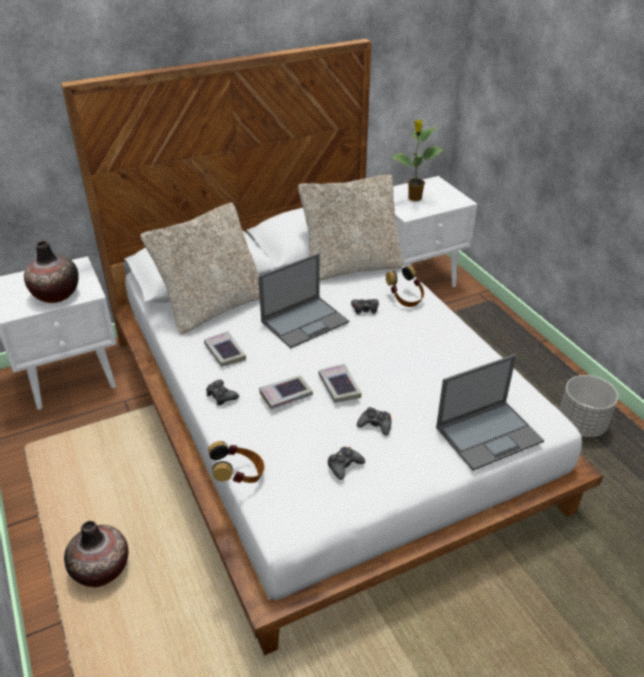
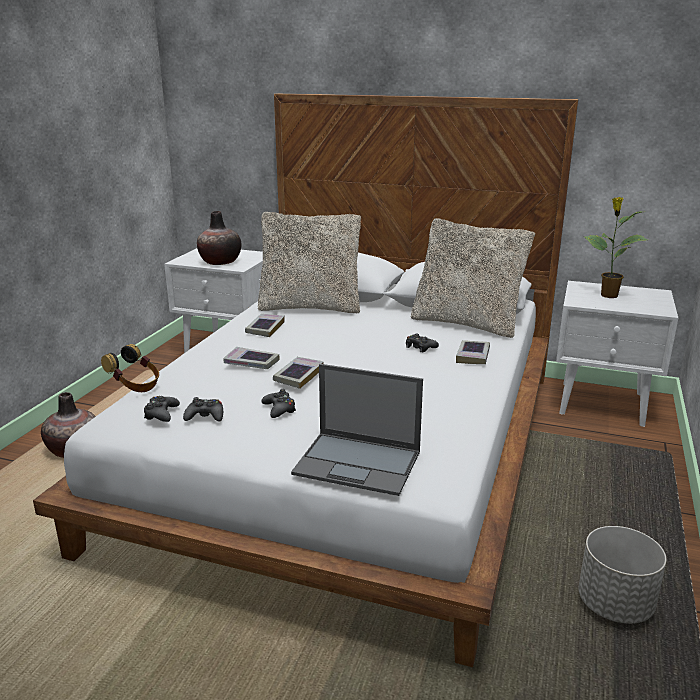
camera: 45 degrees right, 15 degrees down
black game controller [206,380,239,406] -> black game controller moved to [144,396,180,422]
laptop [258,253,349,349] -> none
headphones [386,266,424,307] -> book [456,340,490,364]

